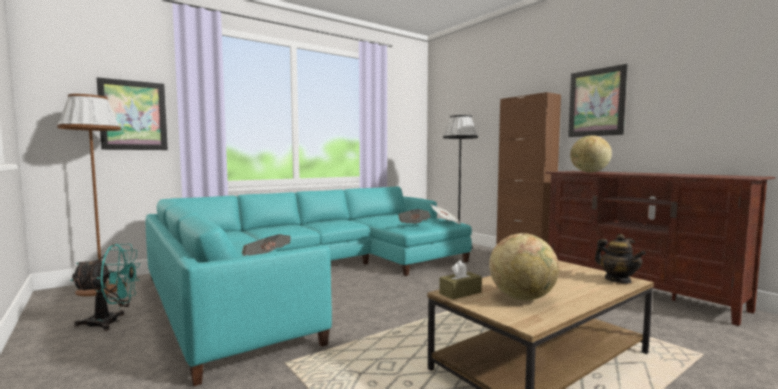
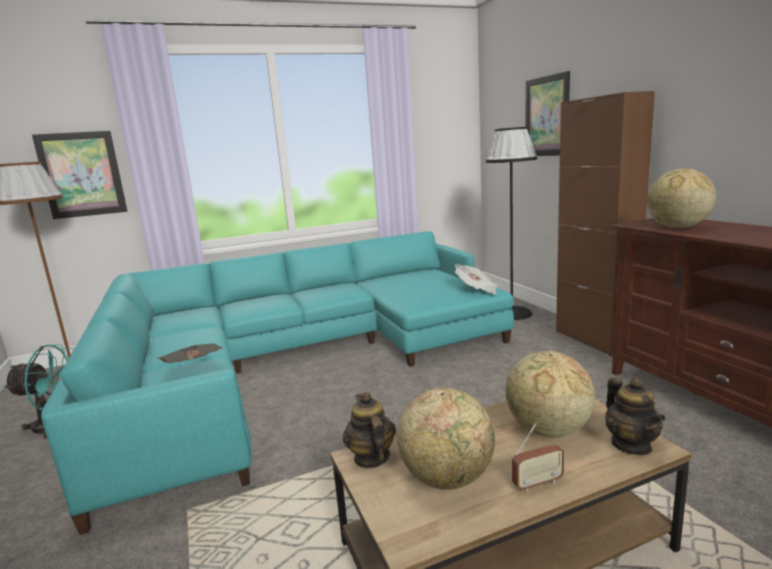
camera: 15 degrees right, 10 degrees up
newspaper [398,209,431,224] -> none
brown tissue box [439,260,482,300] -> teapot [343,392,396,468]
picture [568,64,628,137] -> picture moved to [526,71,570,156]
none -> globe [506,351,595,437]
none -> radio [512,423,565,492]

